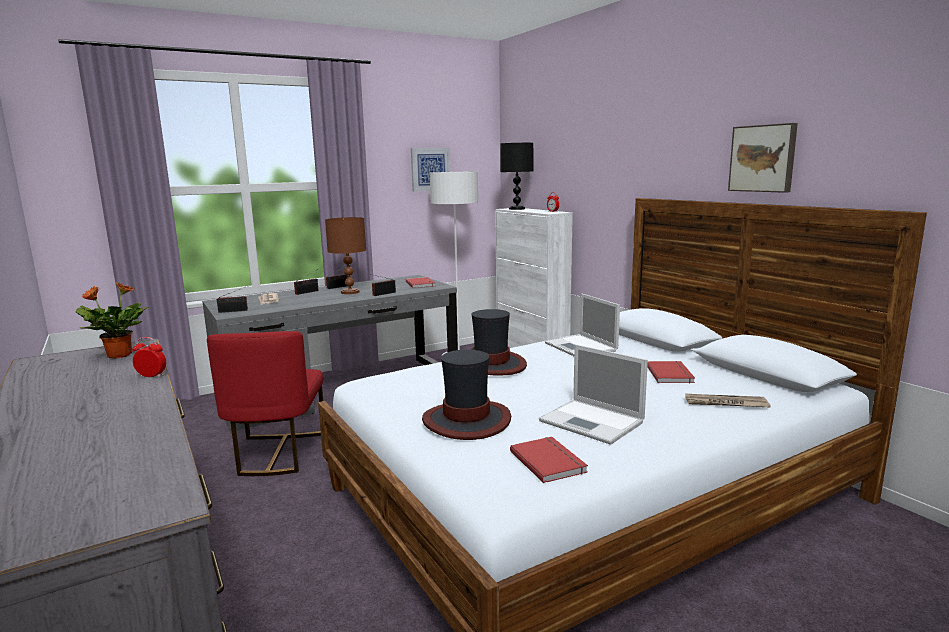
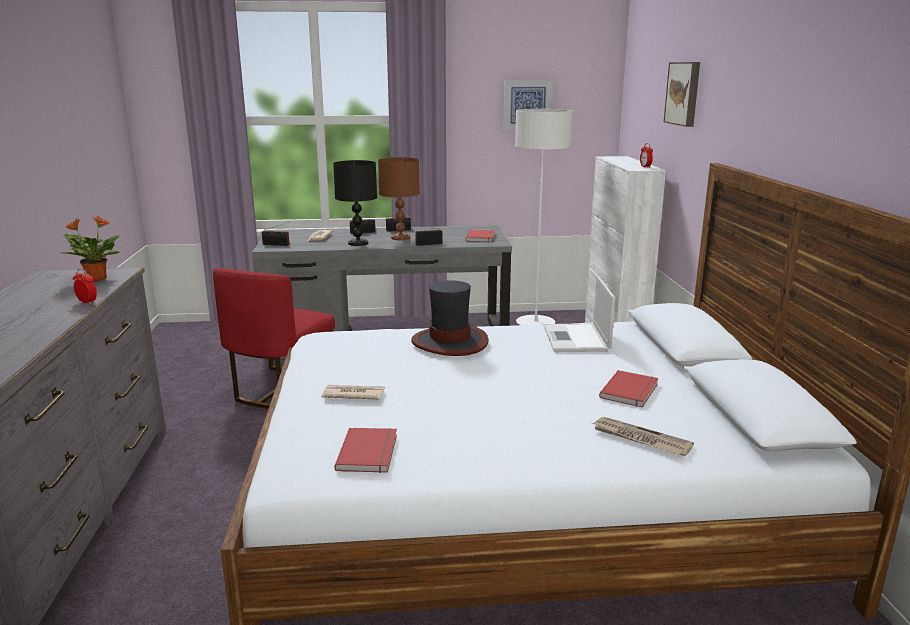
camera: 25 degrees right, 5 degrees up
hat [422,350,511,440] -> newspaper [322,385,385,400]
black table lamp [500,143,533,210] -> black table lamp moved to [333,160,377,246]
laptop [539,344,648,445] -> none
picture [728,123,798,193] -> picture moved to [664,62,700,127]

